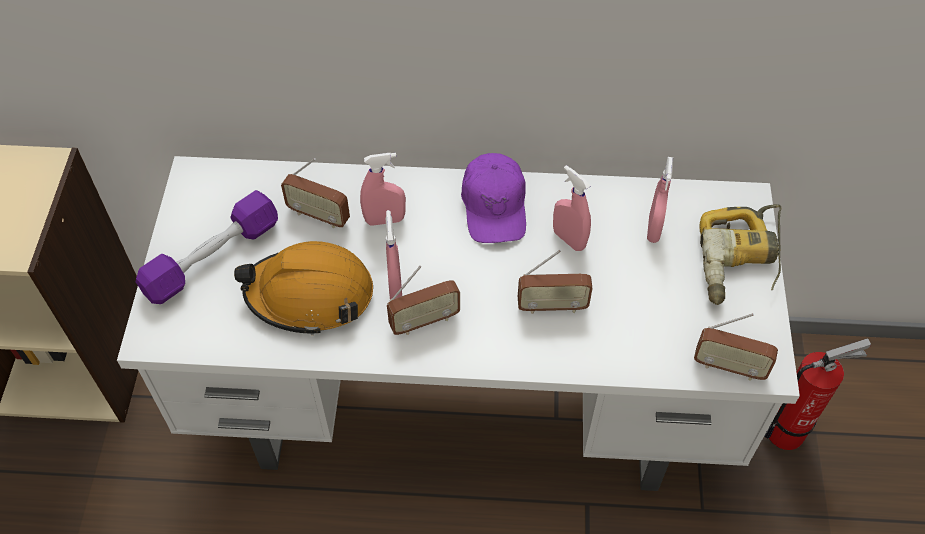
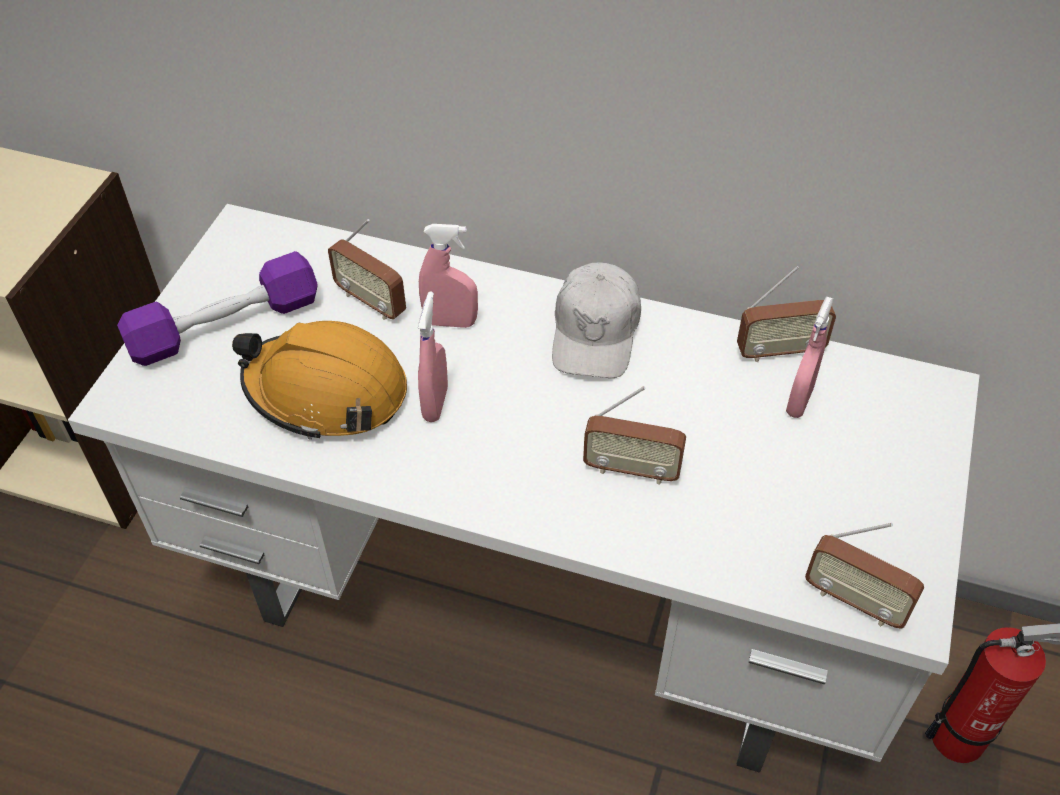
camera: 15 degrees right, 5 degrees down
radio [387,265,460,335] -> radio moved to [737,266,836,362]
purple cap [461,153,526,243] -> white cap [552,262,641,378]
pink spray bottle [553,165,591,251] -> none
power drill [700,204,781,305] -> none

